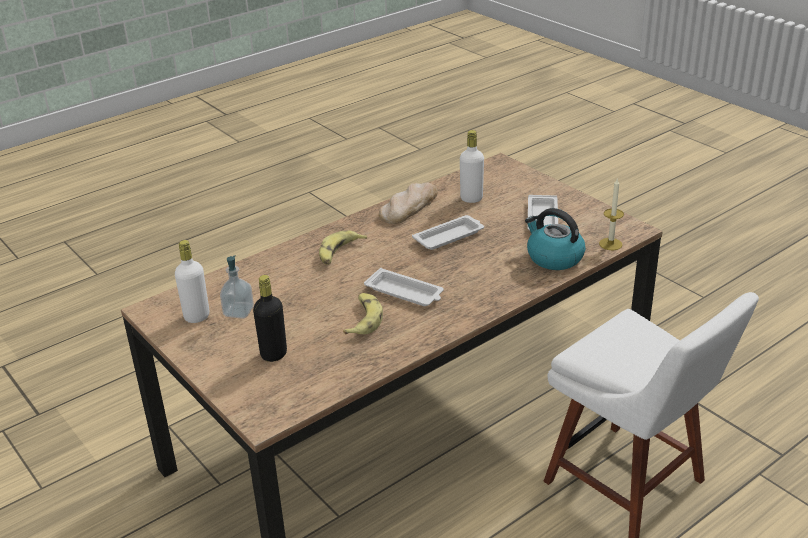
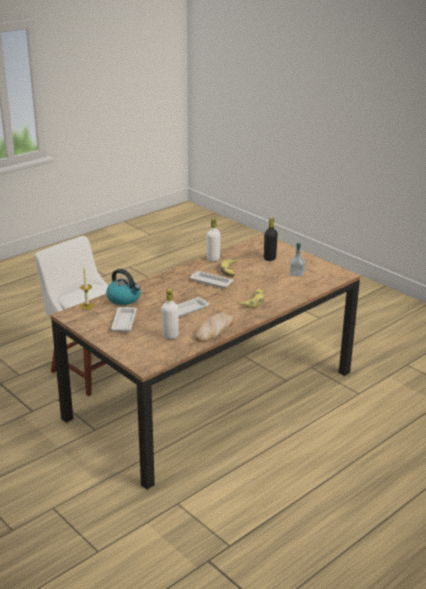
camera: 175 degrees right, 5 degrees down
white bottle [175,240,210,323] -> white bottle moved to [207,218,220,262]

